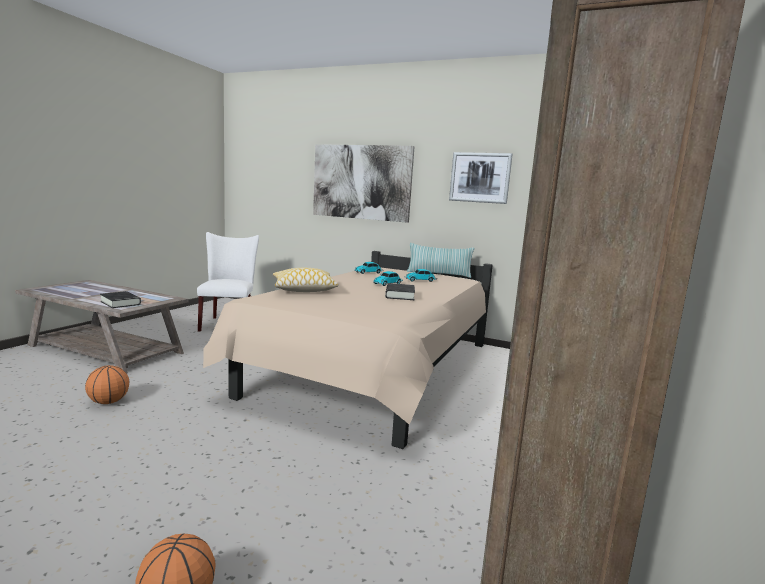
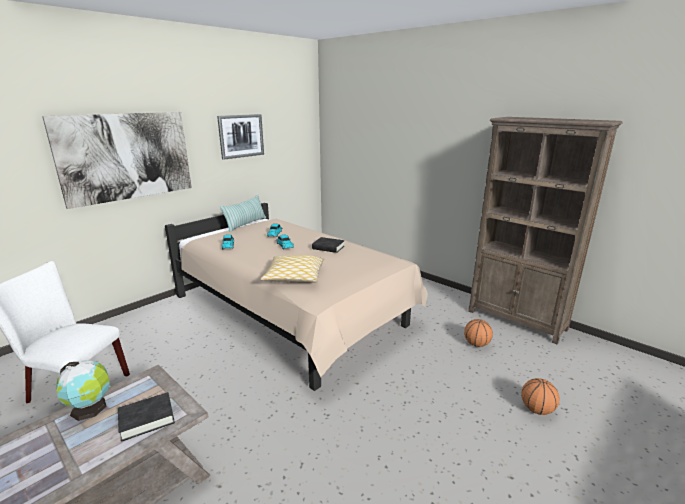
camera: 70 degrees left, 10 degrees up
basketball [85,365,129,404] -> basketball moved to [464,319,493,347]
none -> globe [56,360,110,421]

